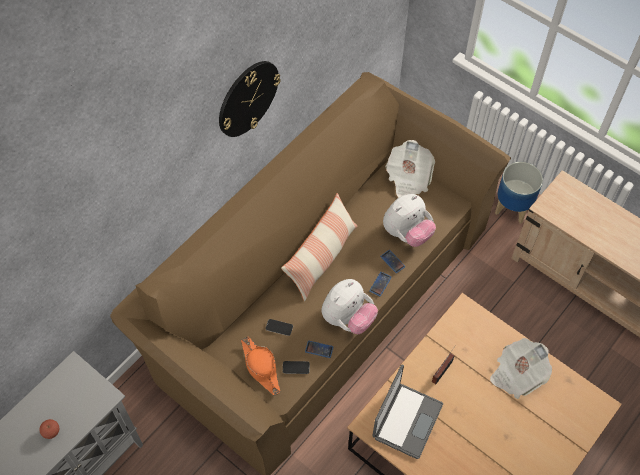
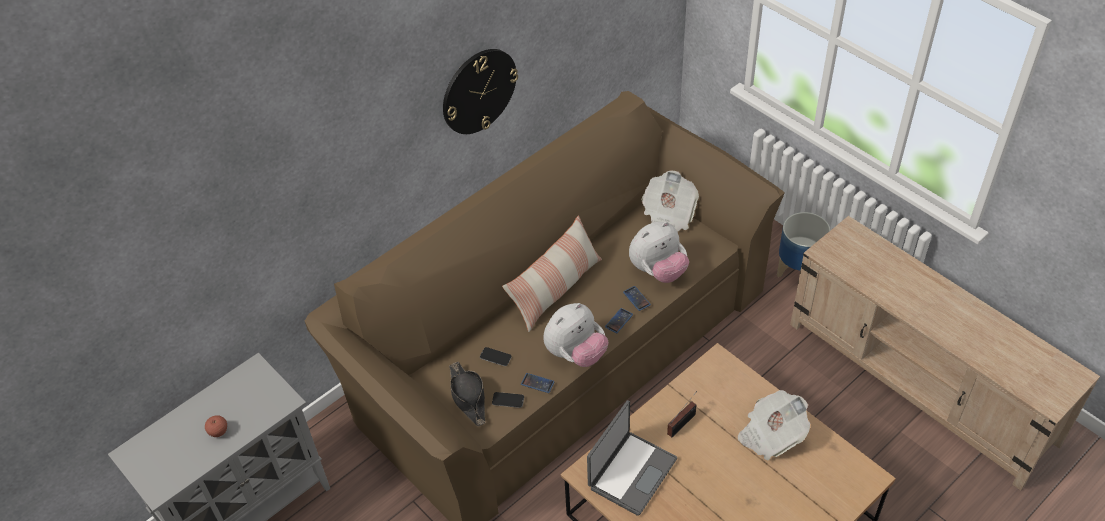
camera: 10 degrees right, 10 degrees down
orange hat [241,336,280,395] -> black hat [449,362,486,426]

